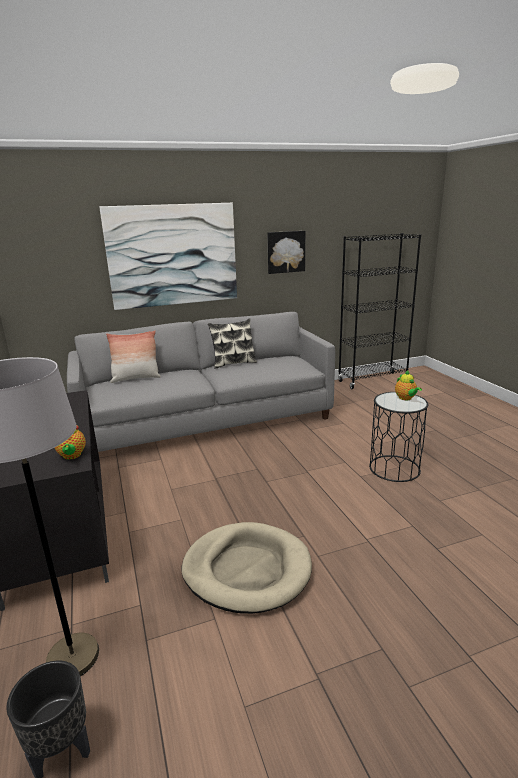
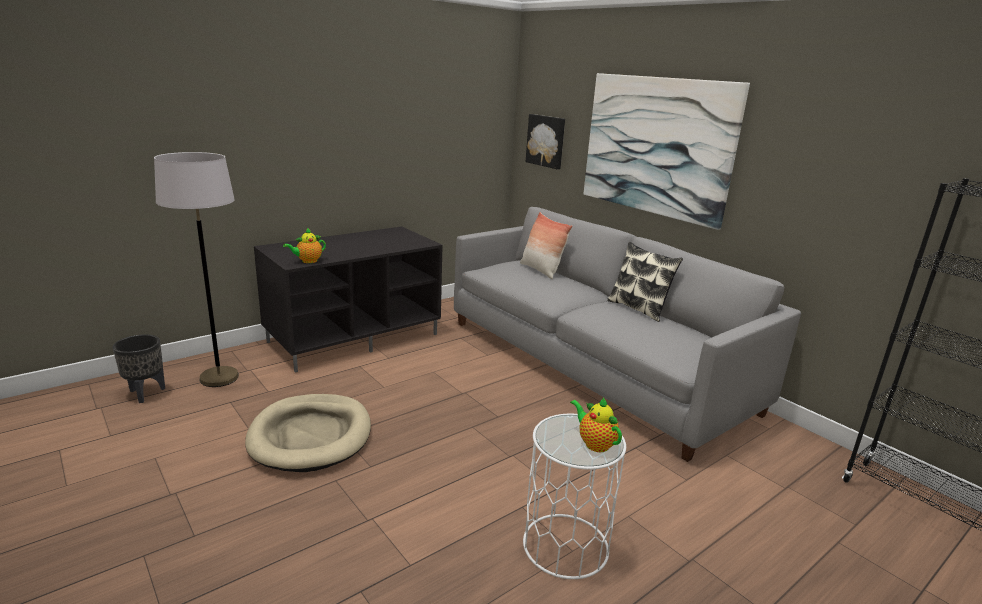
camera: 70 degrees right, 0 degrees up
picture [267,231,305,274] -> picture moved to [526,114,565,169]
black side table [369,392,429,482] -> white side table [523,414,626,579]
teapot [395,370,422,400] -> teapot turned 90 degrees clockwise [570,398,622,452]

